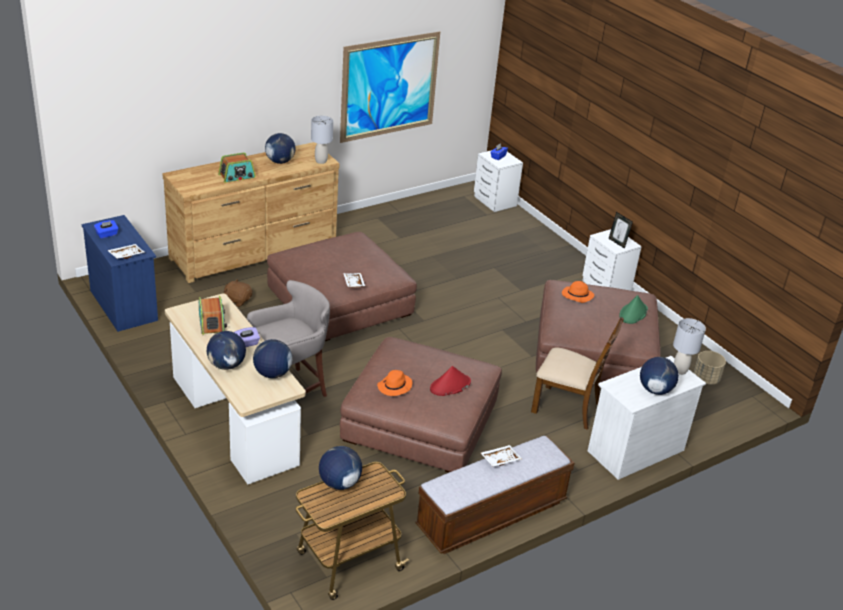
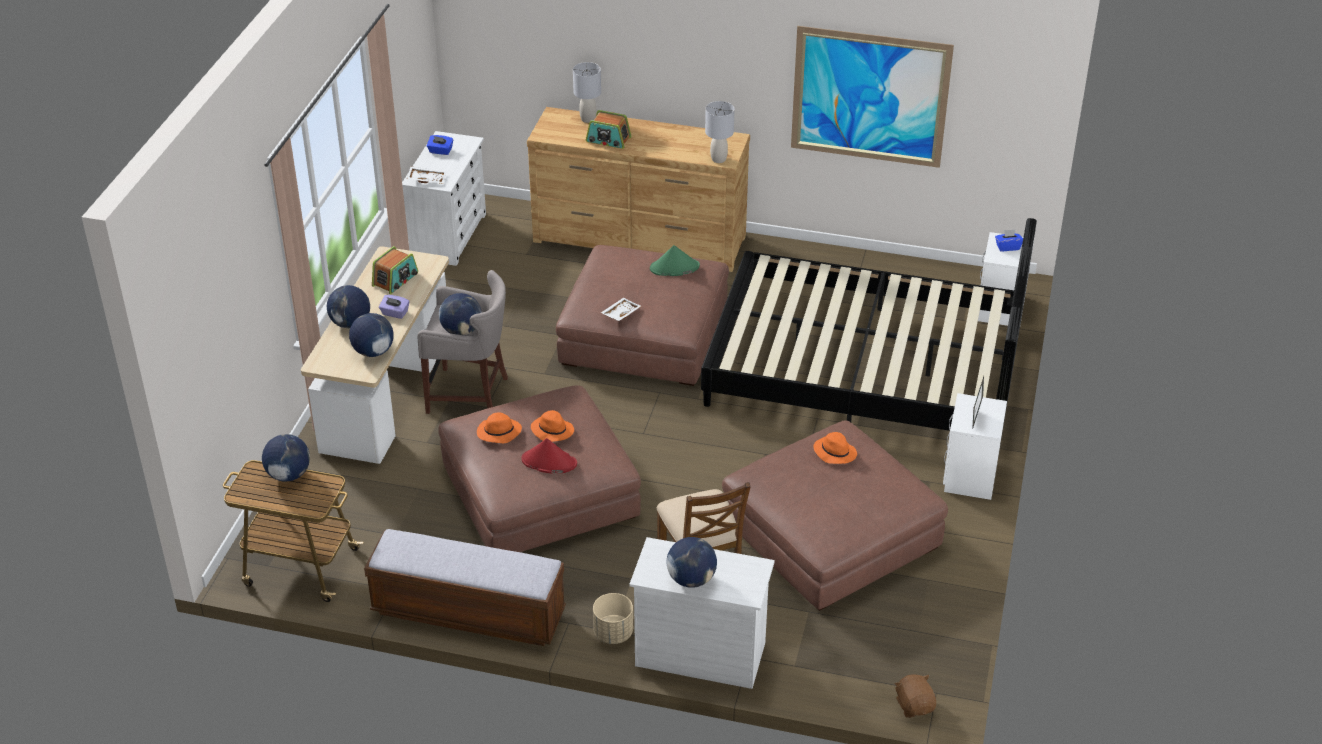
camera: 50 degrees right, 5 degrees up
blue dresser [81,215,158,332] -> white dresser [402,131,486,266]
brown plush toy [224,279,252,307] -> brown plush toy moved to [895,674,936,718]
globe [265,133,296,164] -> globe moved to [439,293,482,335]
white tray [481,445,522,467] -> none
green hat [619,295,648,324] -> green hat moved to [650,245,700,276]
grey table lamp [673,318,706,375] -> grey table lamp moved to [573,62,601,123]
beige planter [694,351,726,384] -> beige planter moved to [593,593,633,644]
none -> orange hat [531,410,574,442]
none -> black bed [701,218,1037,438]

